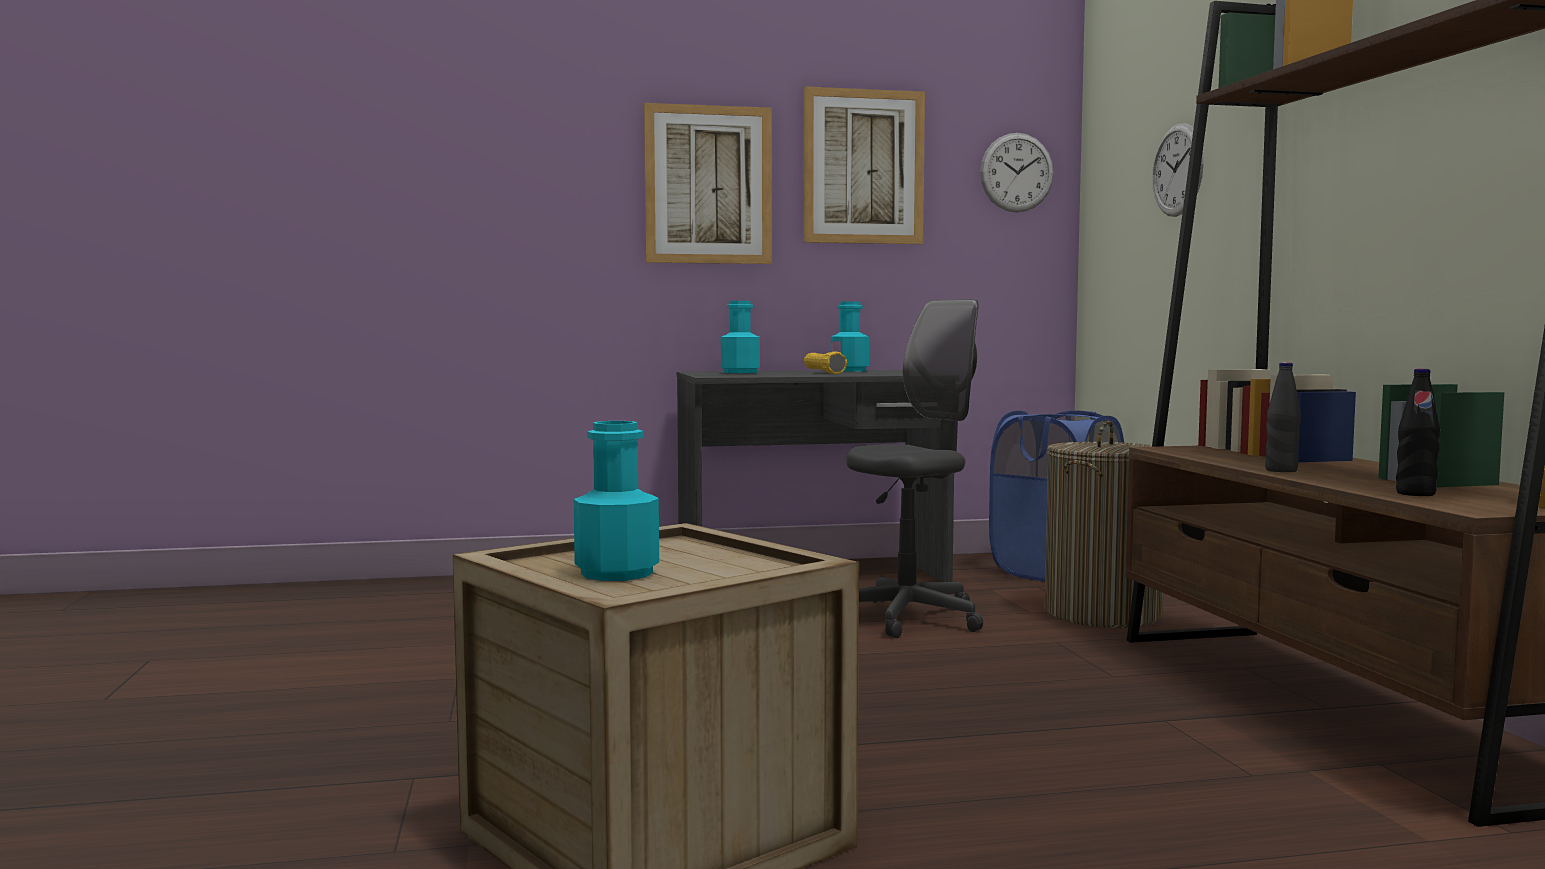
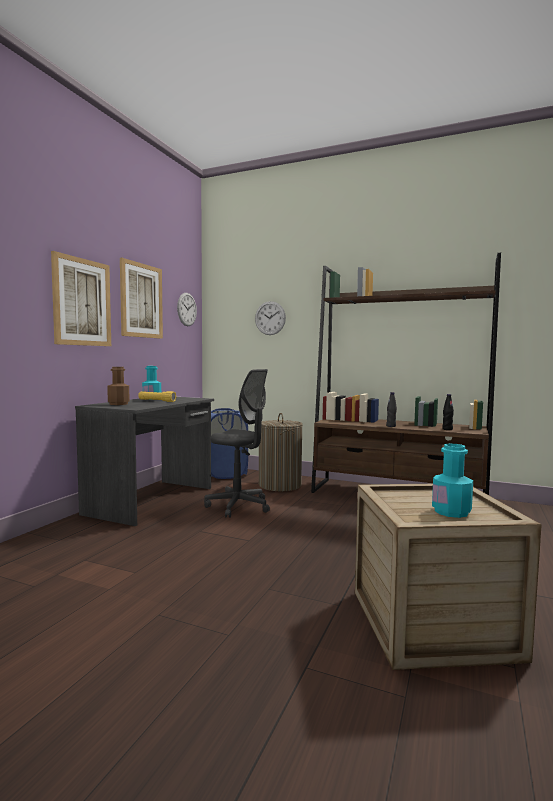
camera: 55 degrees left, 0 degrees up
turquoise bottle [721,301,760,373] -> brown bottle [107,367,130,405]
grey office chair [846,299,983,638] -> grey office chair turned 120 degrees clockwise [204,369,270,518]

